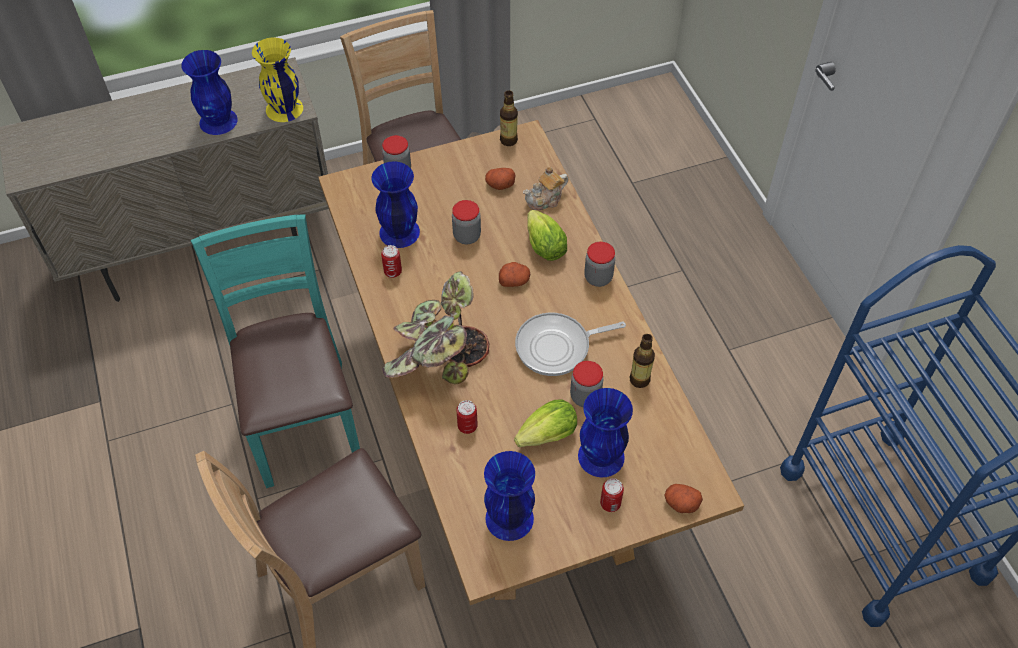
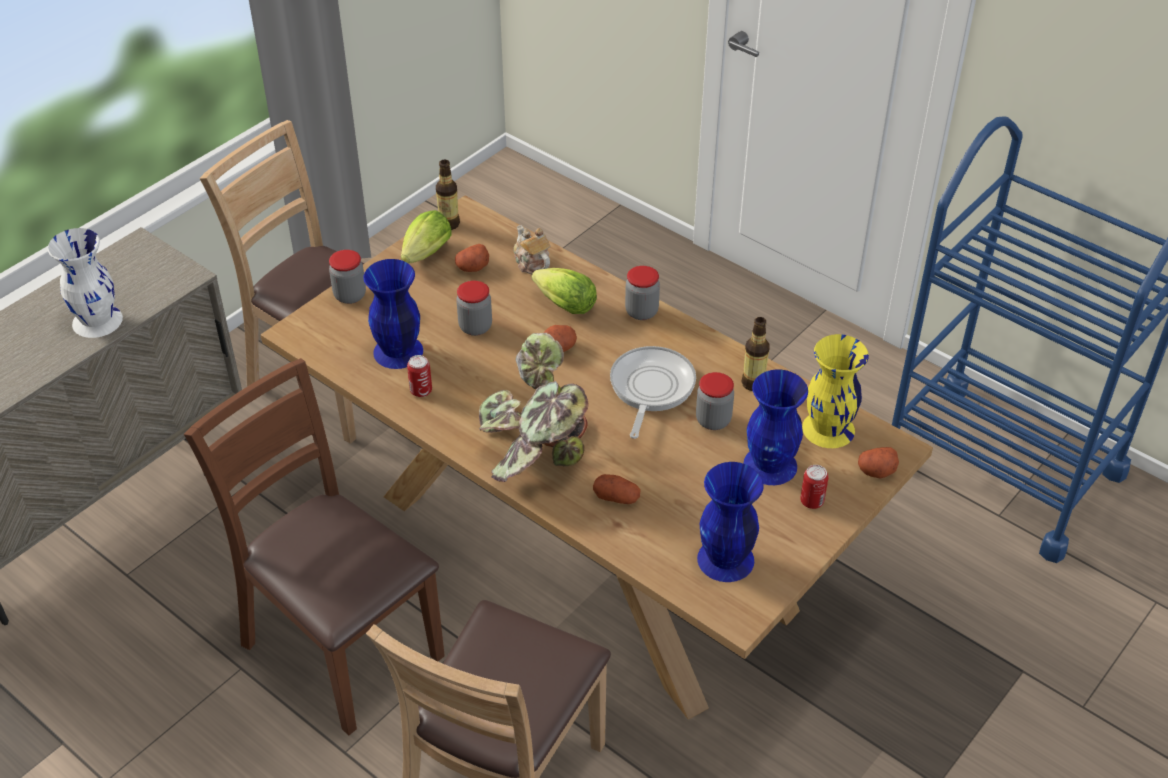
camera: 30 degrees left, 10 degrees down
blue vase [181,50,238,135] -> white vase [48,228,123,338]
turquoise chair [191,215,360,488] -> brown chair [184,358,445,735]
yellow vase [252,37,303,122] -> yellow vase moved to [802,334,869,448]
can [456,400,478,434] -> potato [593,474,641,504]
lettuce [514,399,577,447] -> lettuce moved to [401,210,452,264]
frying pan [515,313,626,376] -> frying pan turned 150 degrees clockwise [610,346,696,439]
teapot [523,167,568,210] -> teapot turned 120 degrees clockwise [513,225,551,274]

